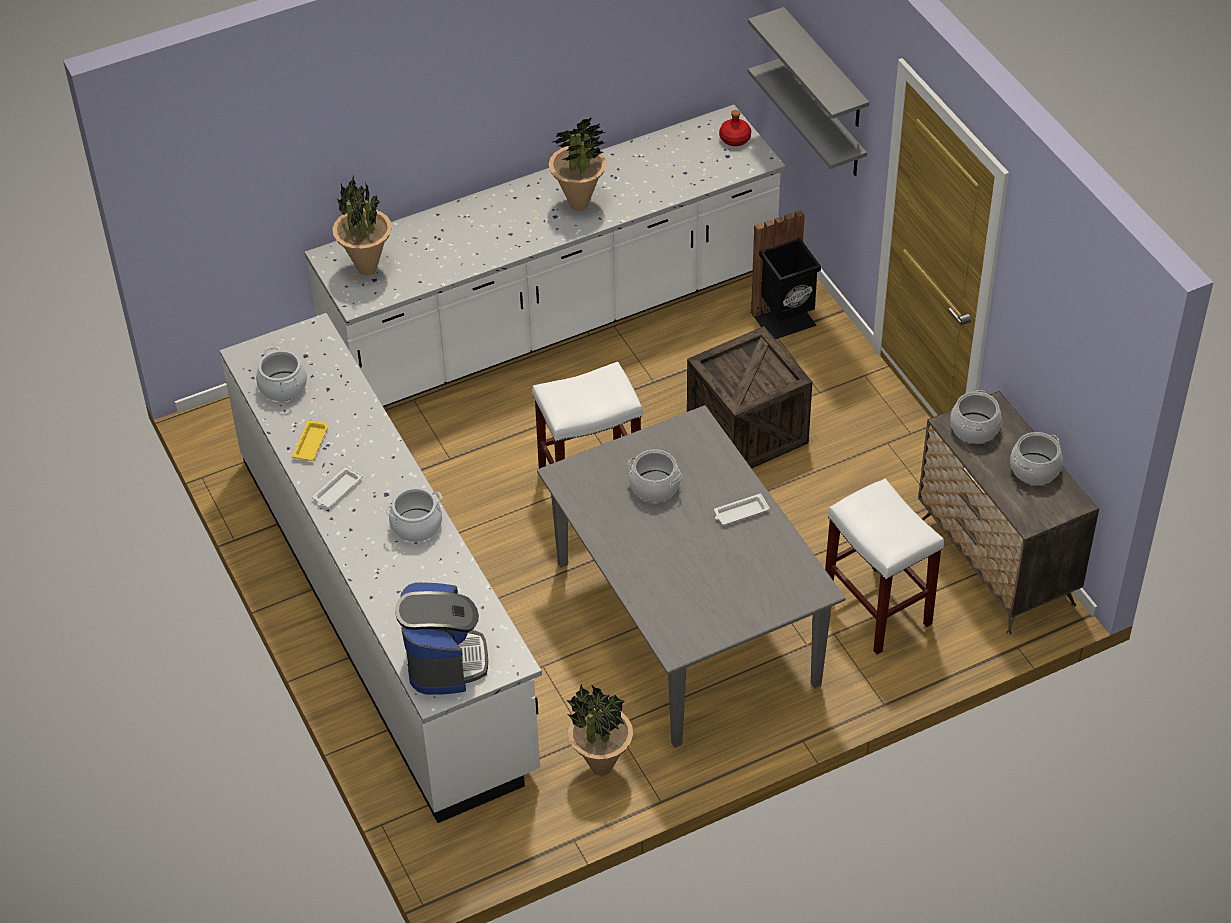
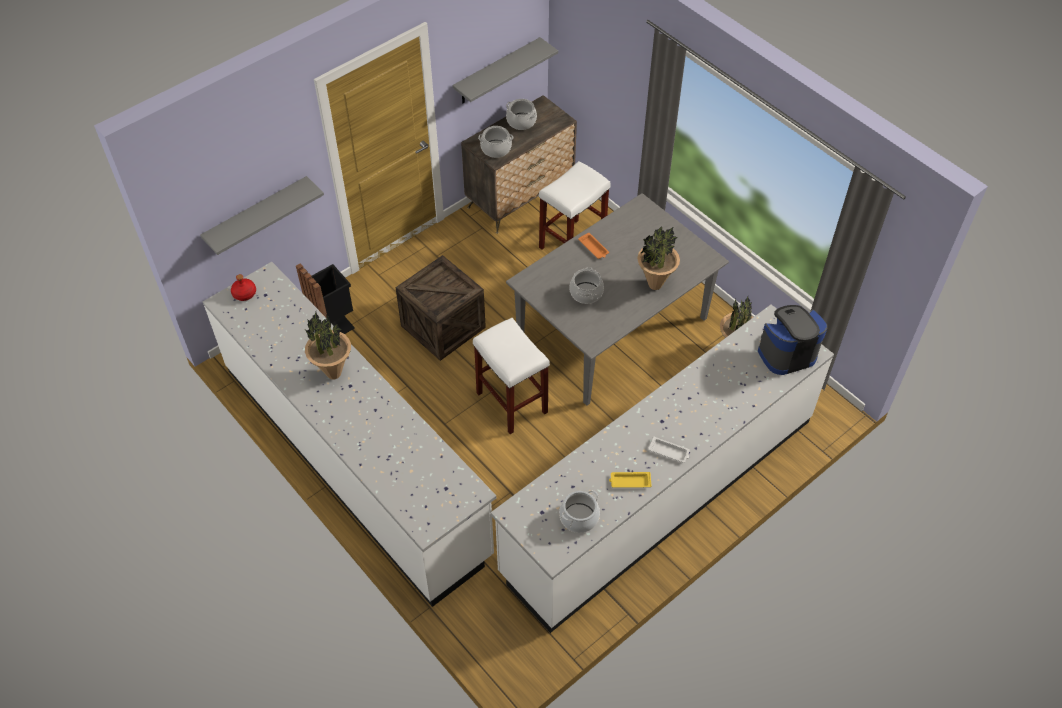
camera: 105 degrees left, 5 degrees up
potted plant [333,176,392,275] -> potted plant moved to [637,226,680,290]
cooking pot [385,487,442,542] -> none
white tray [714,493,770,525] -> orange tray [578,232,609,259]
grey shelf [748,7,869,127] -> grey shelf moved to [452,37,558,103]

